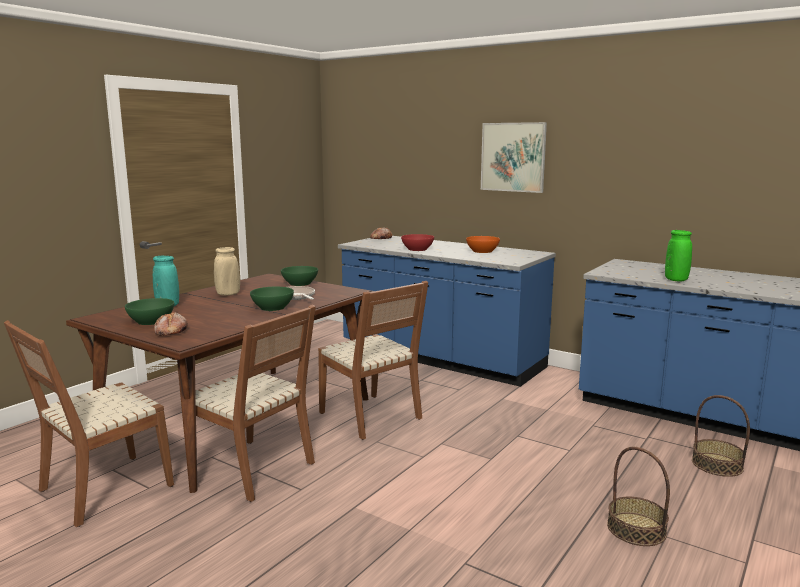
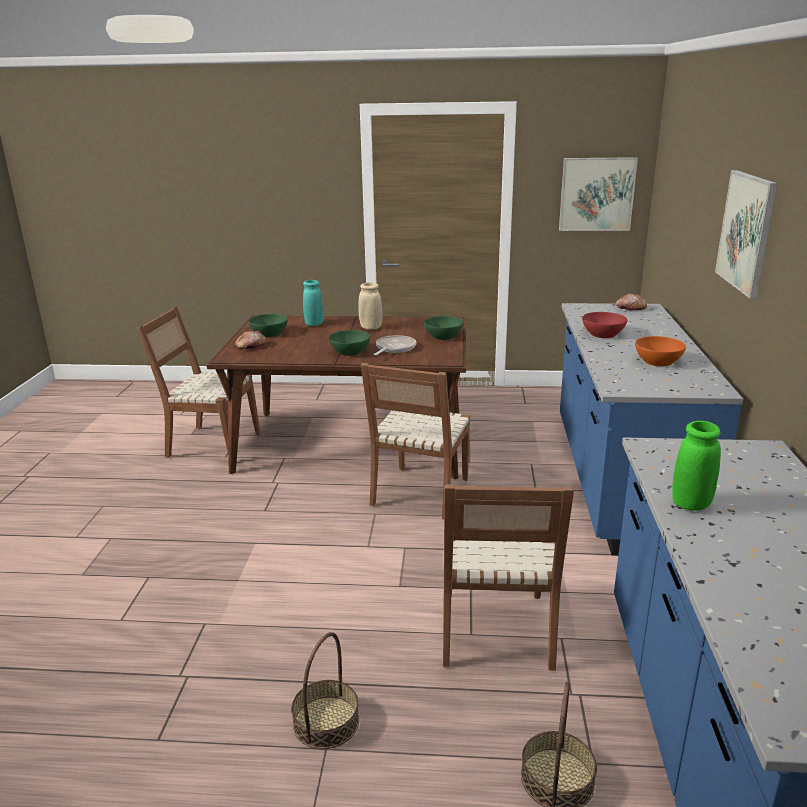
camera: 60 degrees right, 10 degrees up
chair [187,305,316,502] -> chair moved to [443,484,574,671]
none -> picture [559,157,638,231]

